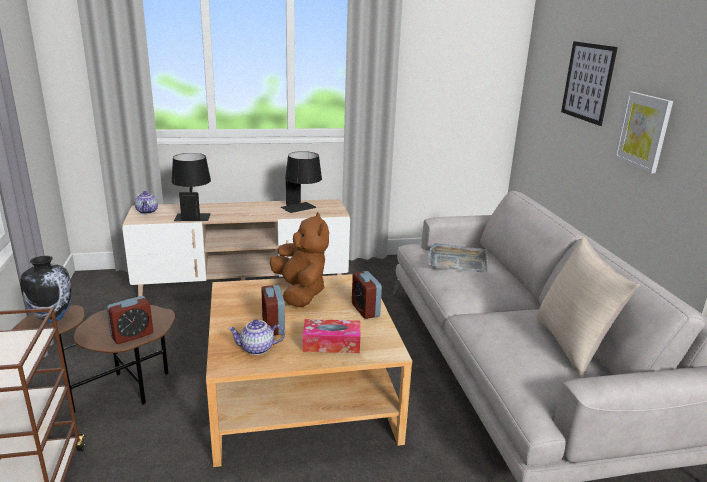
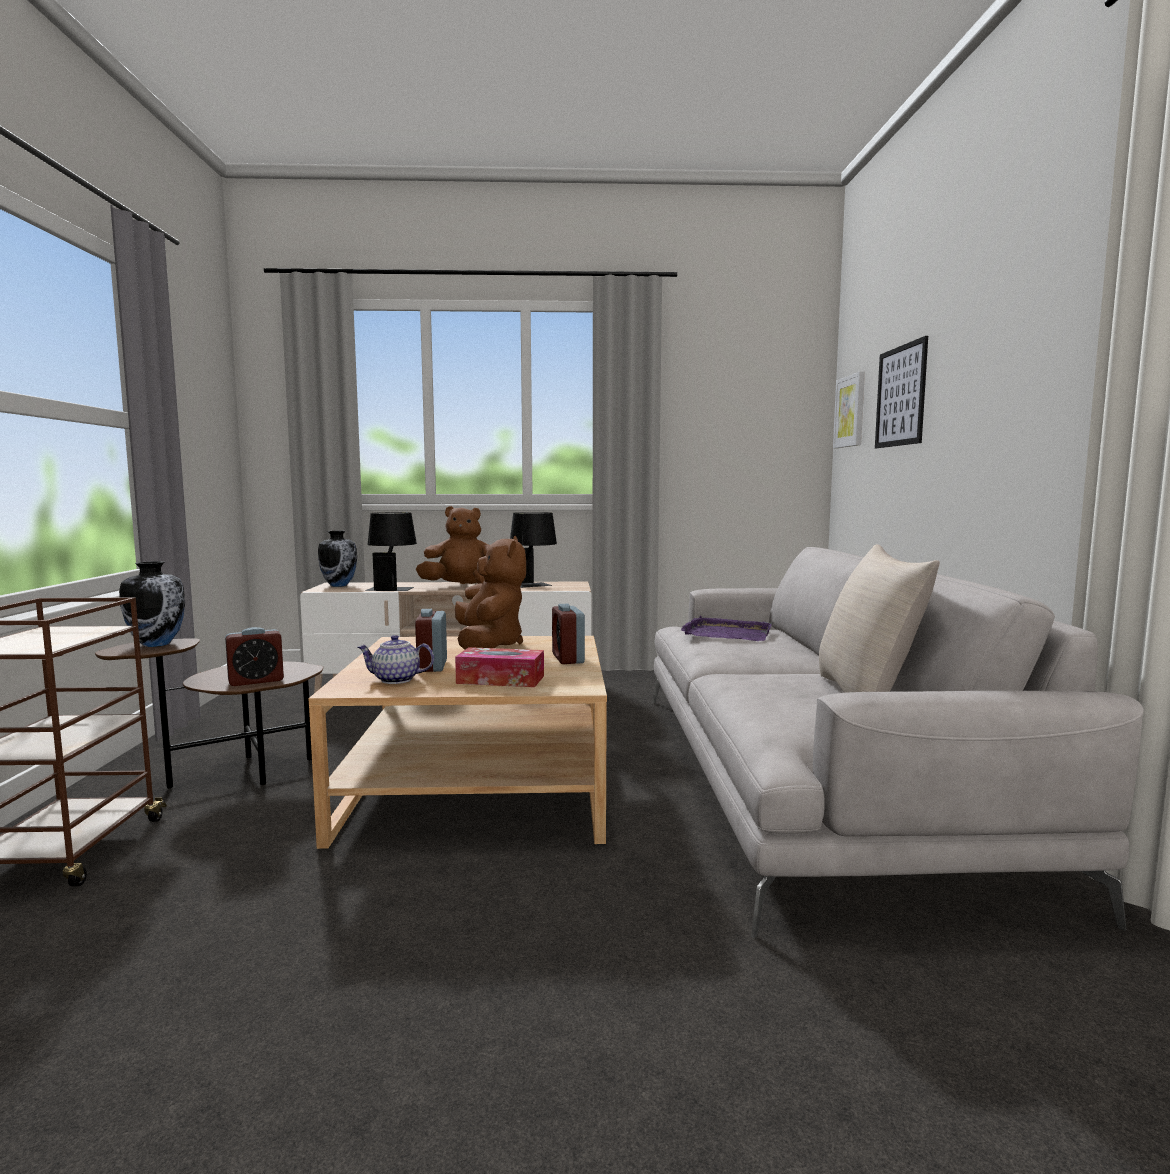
camera: 10 degrees right, 15 degrees down
teapot [135,191,158,214] -> vase [318,531,357,587]
grey tray [428,242,487,272] -> purple tray [681,616,772,641]
picture [614,91,673,173] -> picture moved to [833,371,865,448]
none -> brown plush toy [416,506,490,584]

